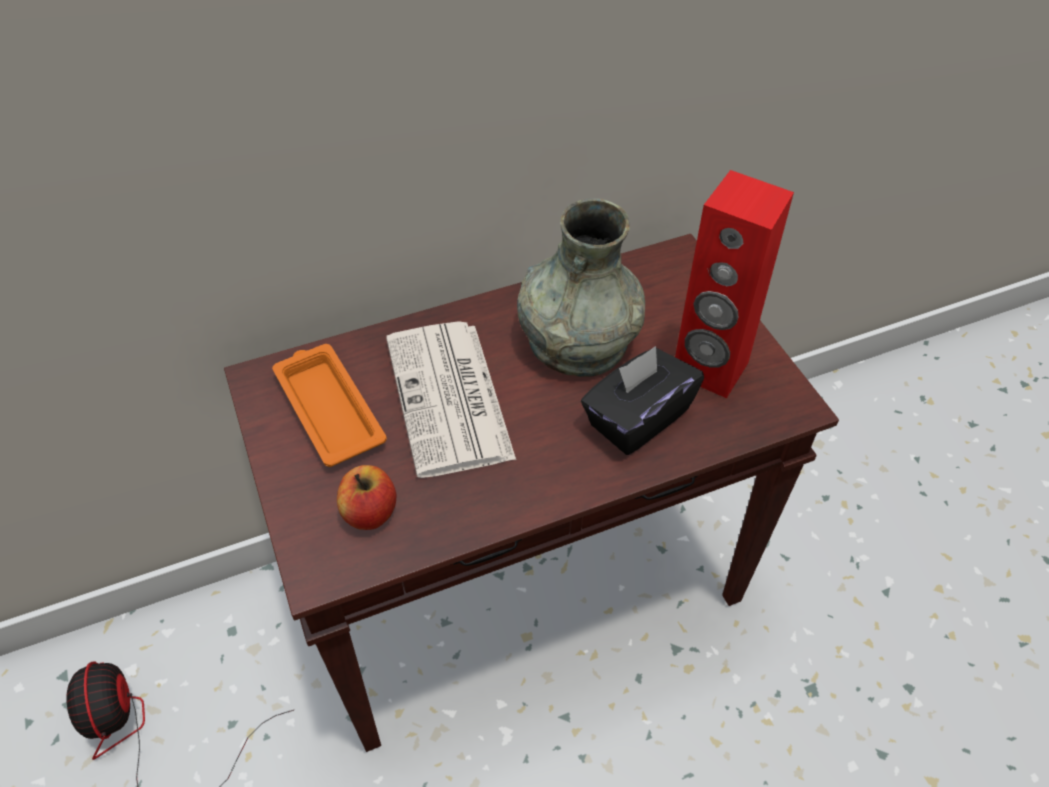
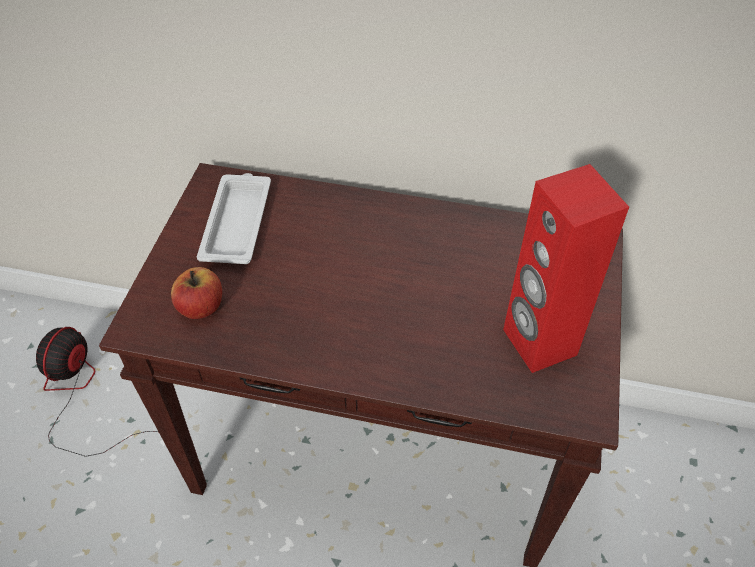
camera: 35 degrees right, 0 degrees up
orange tray [272,344,387,467] -> white tray [196,173,271,264]
newspaper [386,321,516,478] -> none
grey vase [517,198,645,377] -> none
black tissue box [581,346,704,455] -> none

